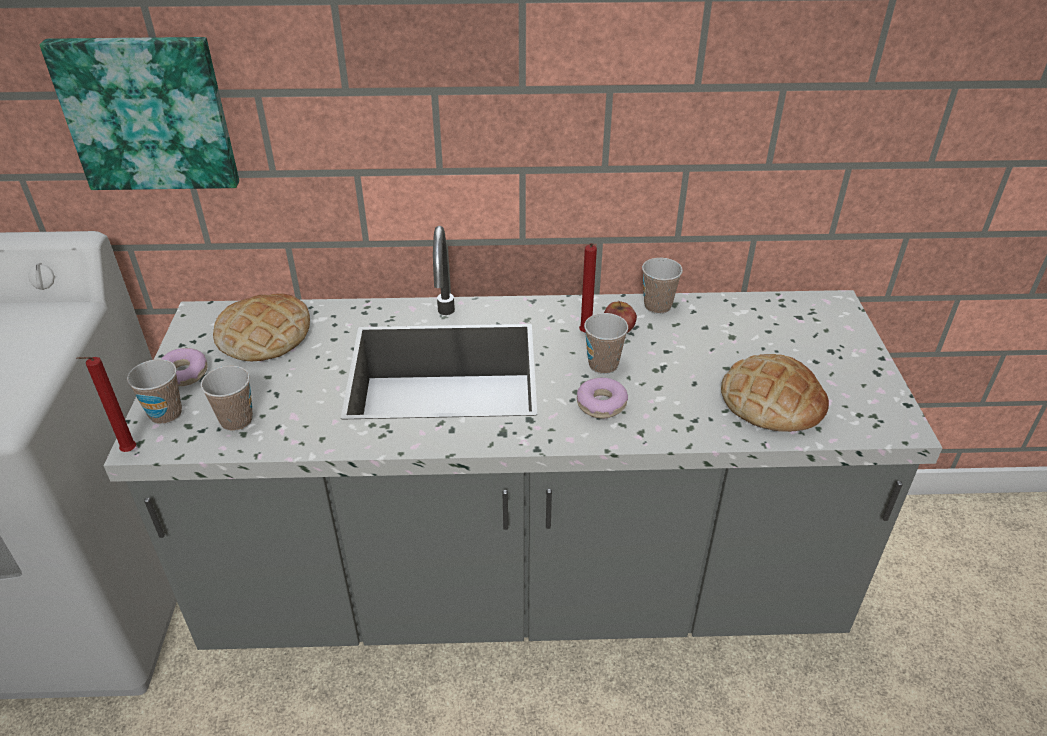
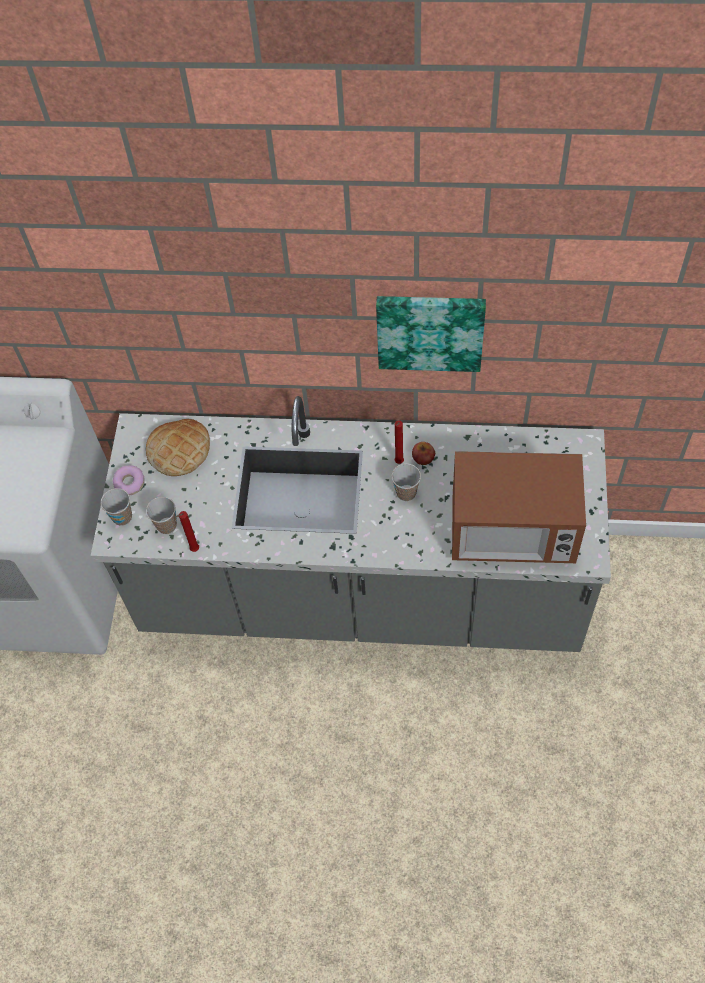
camera: 10 degrees right, 20 degrees up
picture [39,37,239,190] -> picture moved to [376,296,486,372]
red candle [76,357,136,452] -> red candle moved to [176,511,199,552]
donut [577,378,628,419] -> none
cup [642,258,683,314] -> none
bread [721,354,829,432] -> microwave [452,451,586,563]

